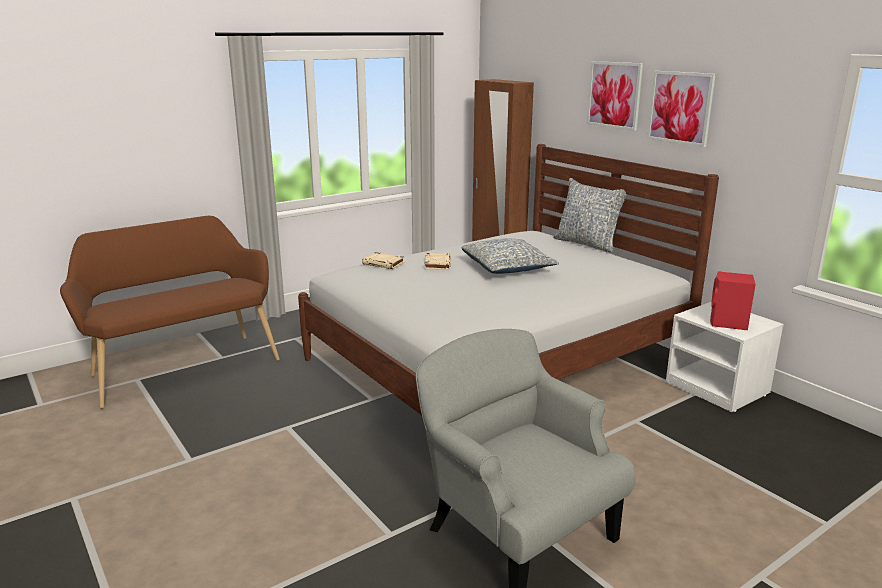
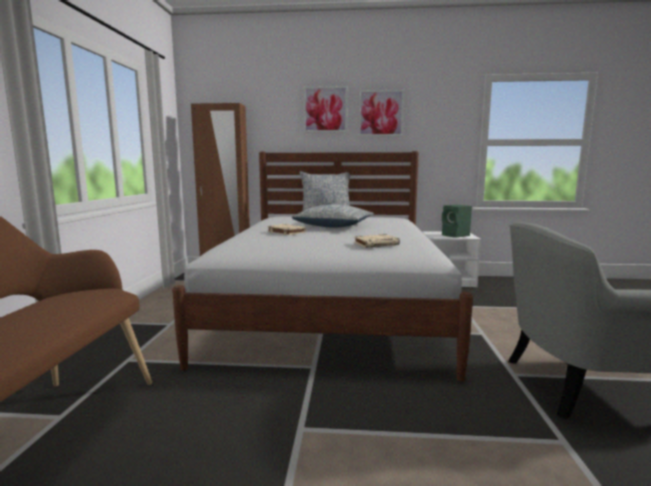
camera: 50 degrees left, 10 degrees down
beige book [362,252,405,269] -> beige book moved to [354,234,400,248]
red speaker [710,271,756,330] -> green speaker [442,205,472,238]

